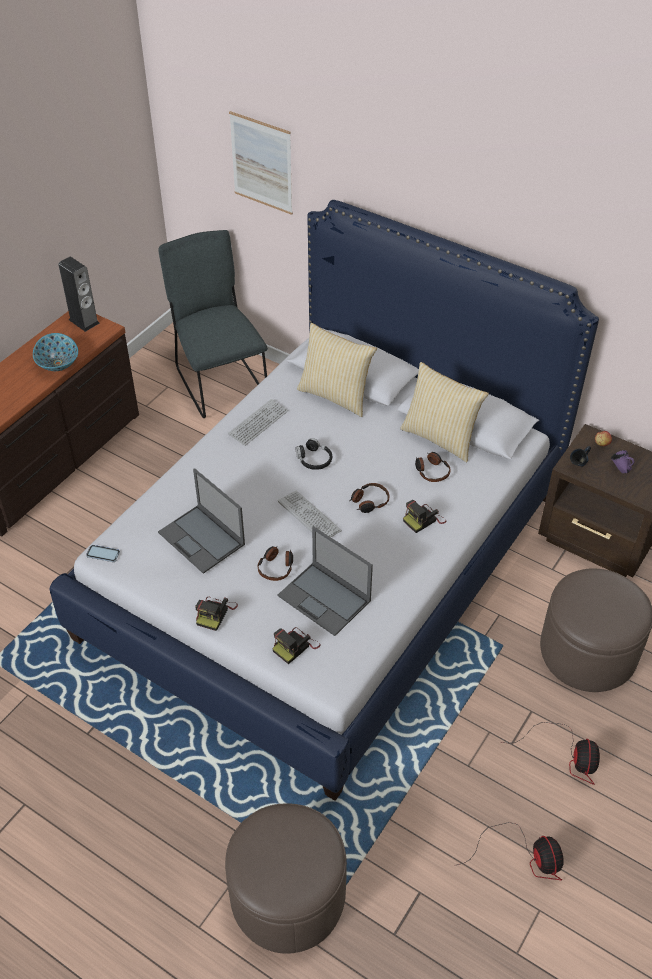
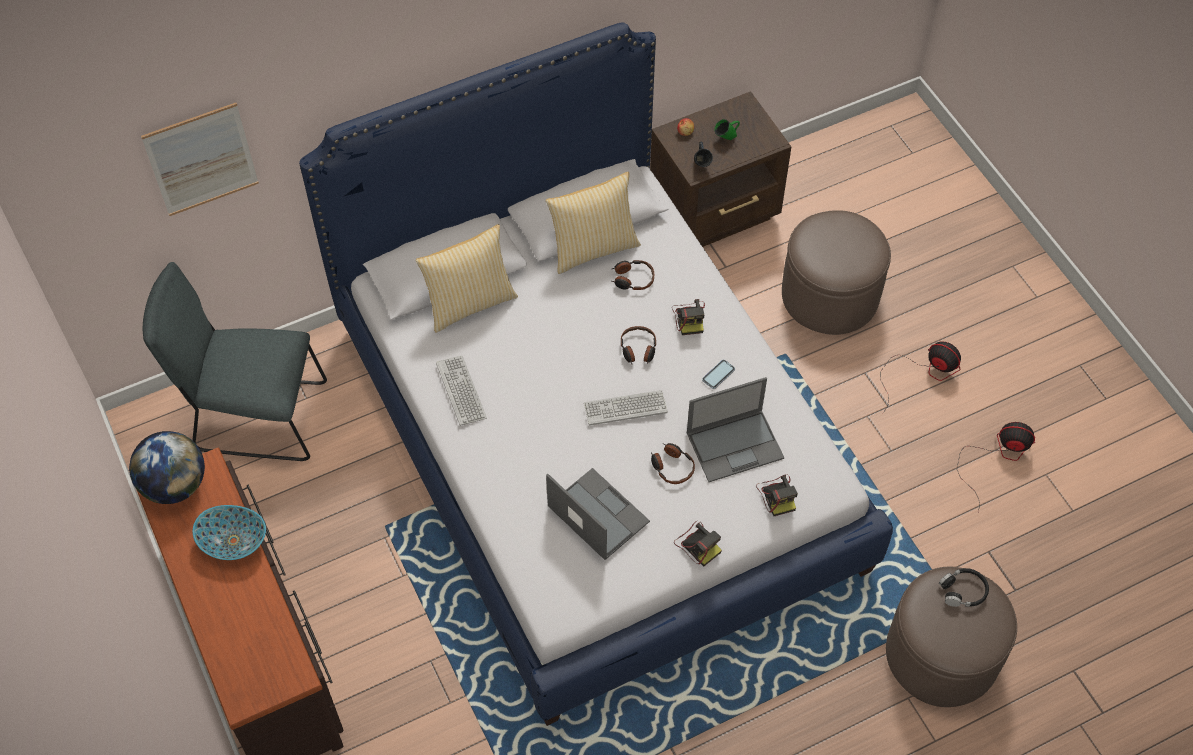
camera: 60 degrees left, 10 degrees up
speaker [58,257,100,332] -> globe [129,431,205,504]
phone [86,545,120,562] -> phone moved to [702,360,735,389]
laptop [158,468,245,574] -> laptop turned 120 degrees counterclockwise [546,468,650,560]
black headphones [295,438,332,470] -> black headphones moved to [939,568,989,607]
purple mug [611,450,634,473] -> green mug [714,119,740,140]

